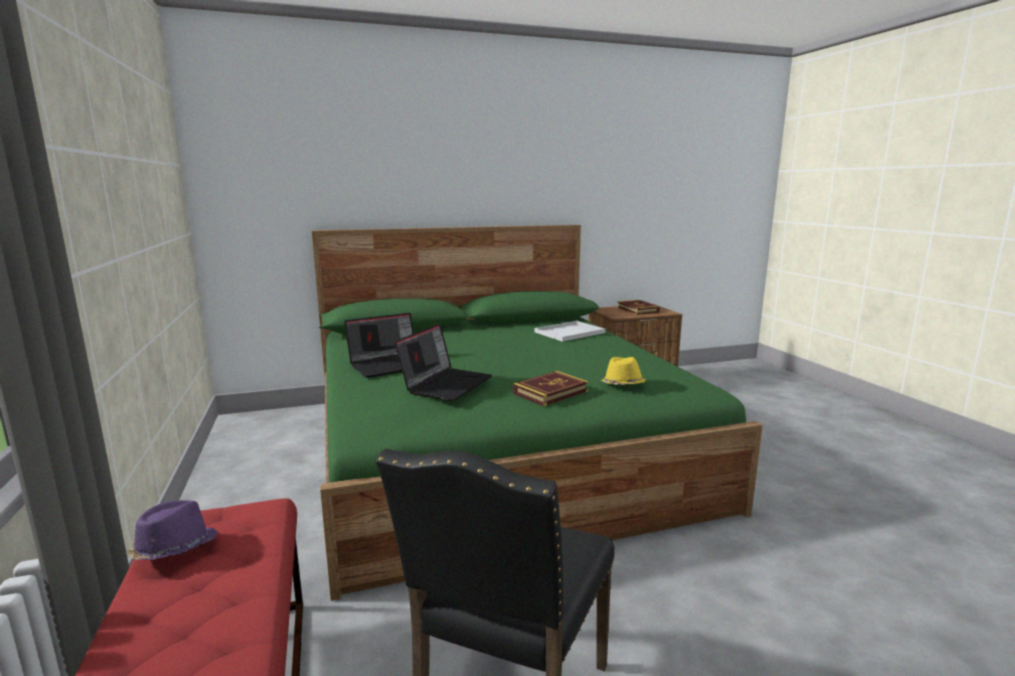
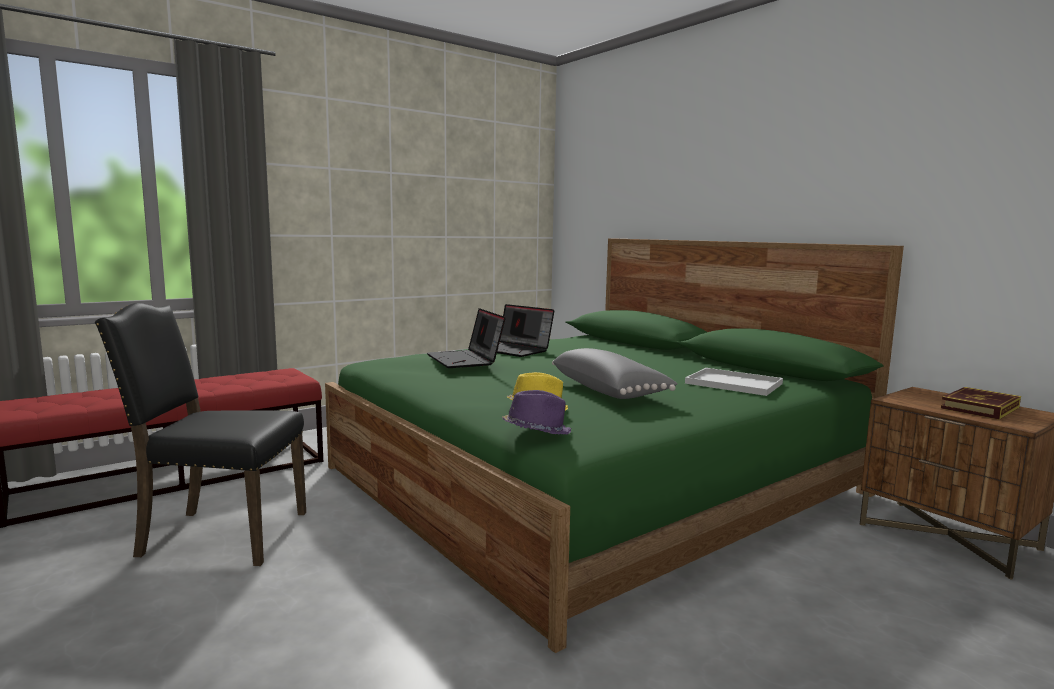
camera: 70 degrees right, 5 degrees down
purple hat [128,500,218,560] -> purple hat moved to [502,390,571,435]
laptop [394,324,492,401] -> laptop turned 60 degrees clockwise [427,308,506,368]
book [513,371,589,406] -> none
none -> grey pillow [552,348,678,399]

